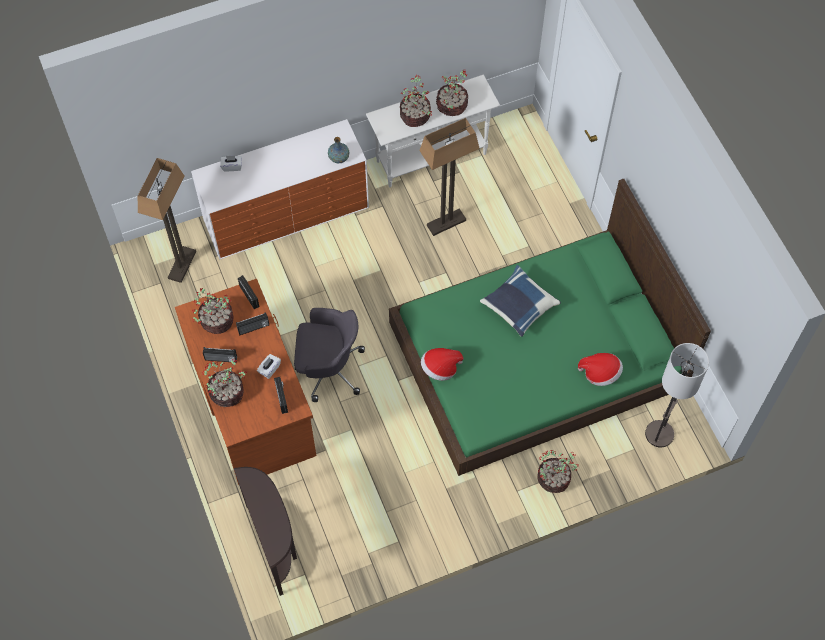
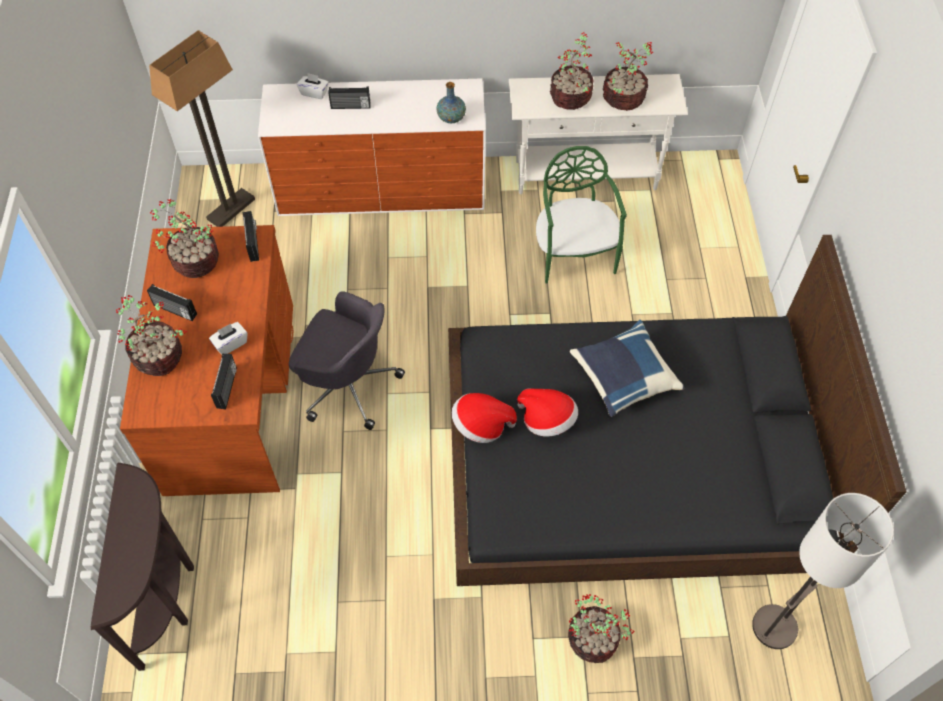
camera: 20 degrees right, 5 degrees down
radio [236,312,269,335] -> radio moved to [328,87,370,109]
green bed [389,179,711,476] -> black bed [448,235,907,586]
floor lamp [419,118,480,236] -> green chair [536,146,627,284]
hat [578,353,623,386] -> hat moved to [517,388,578,437]

